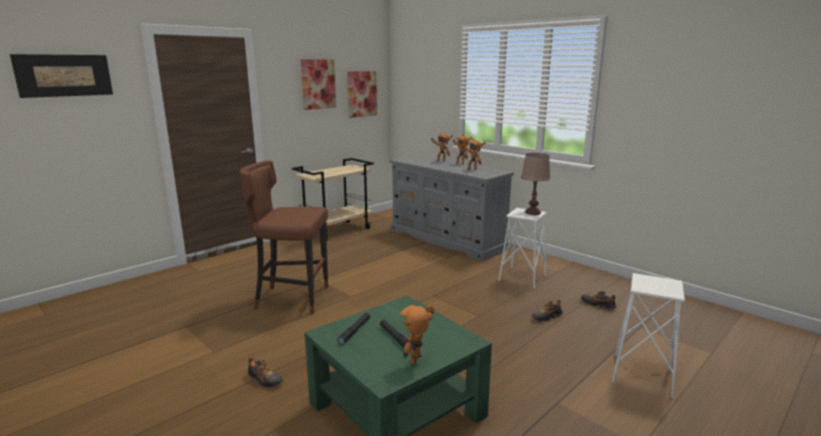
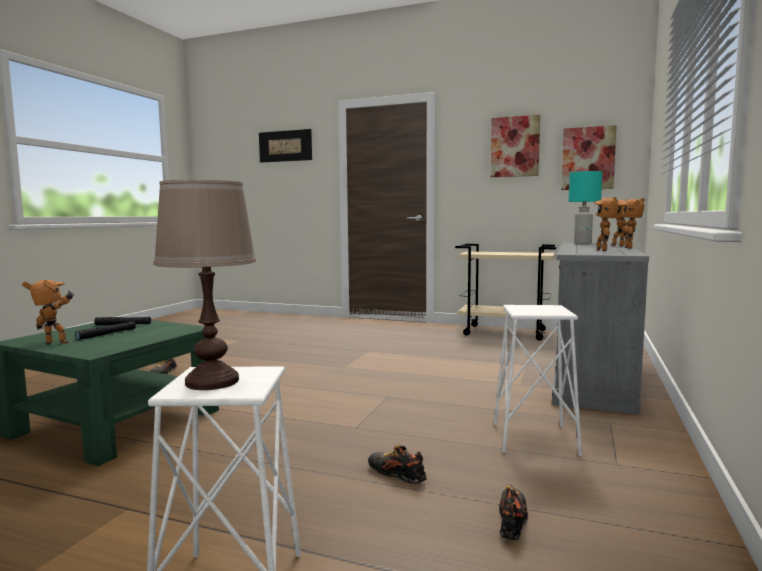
camera: 65 degrees right, 10 degrees down
brown stool [240,160,328,315] -> none
brown table lamp [521,153,551,215] -> brown table lamp moved to [153,180,256,390]
none -> turquoise table lamp [568,171,602,244]

